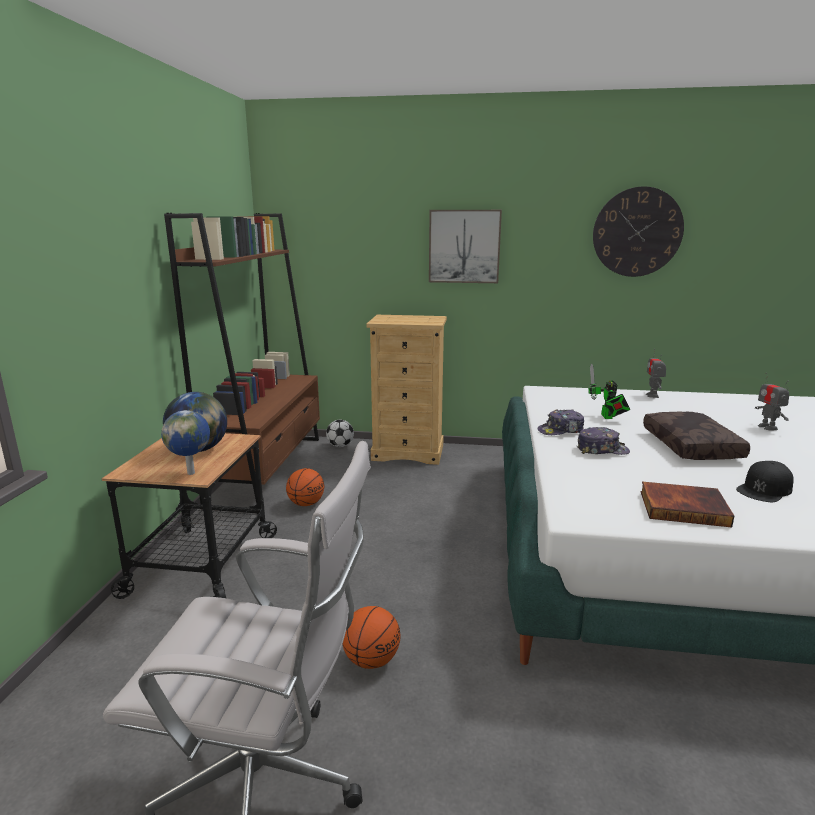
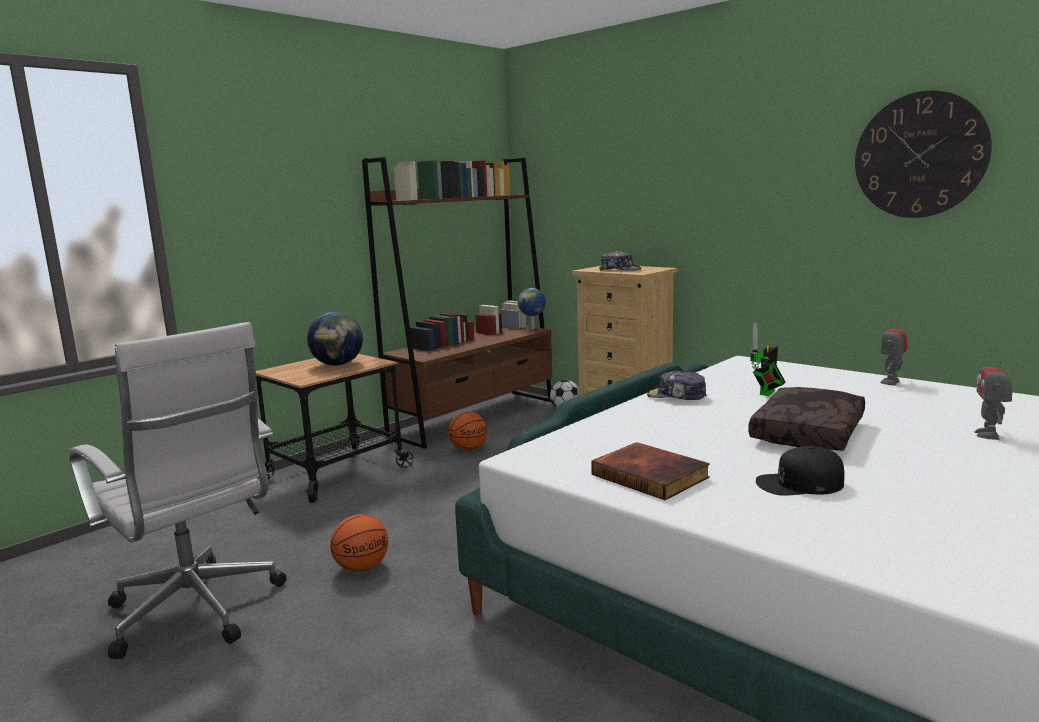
camera: 35 degrees right, 5 degrees down
globe [161,410,210,475] -> globe moved to [518,288,546,329]
picture [429,210,502,283] -> none
cap [577,427,630,455] -> cap moved to [599,251,641,271]

